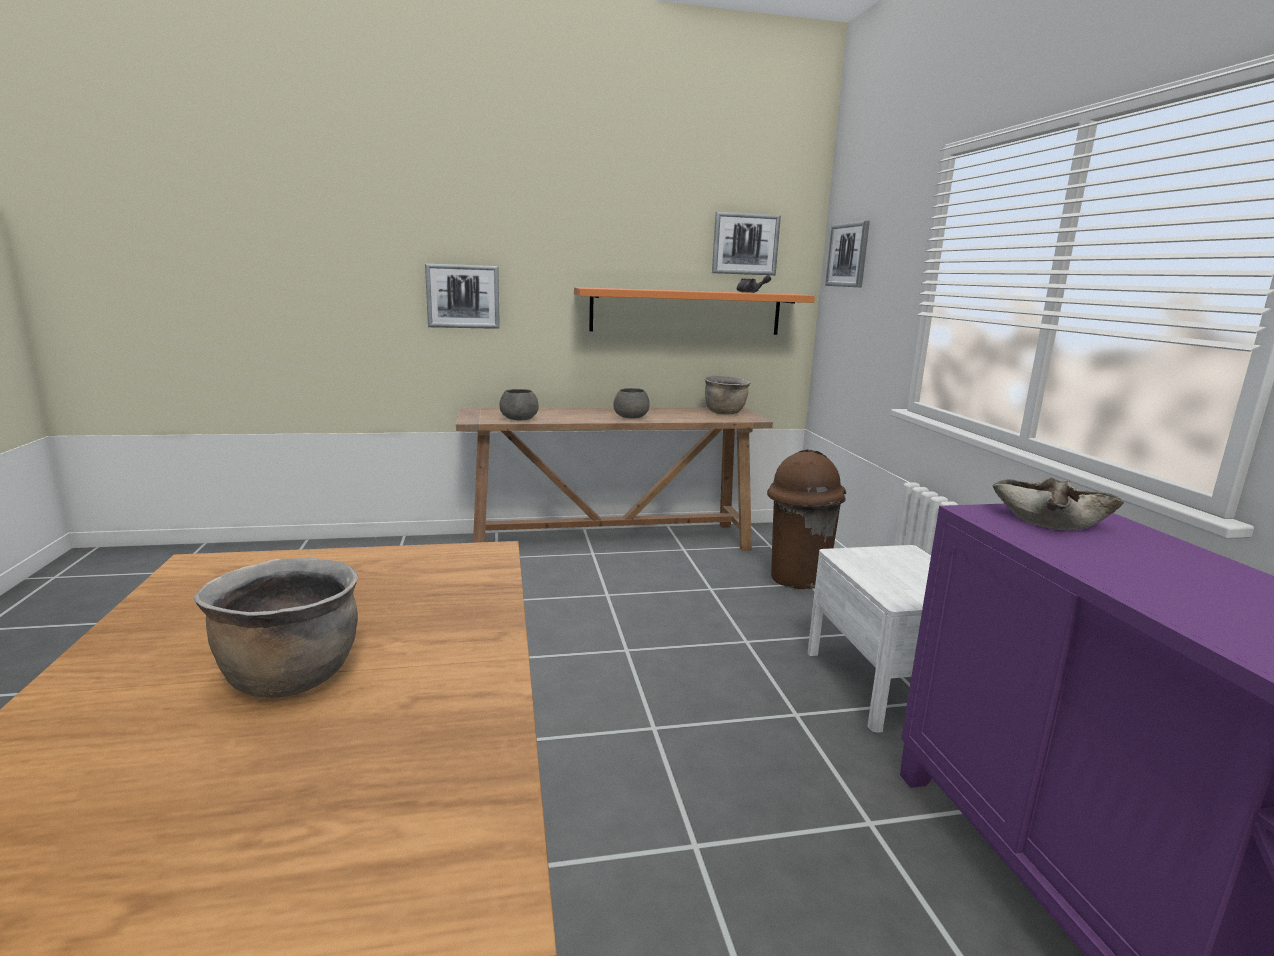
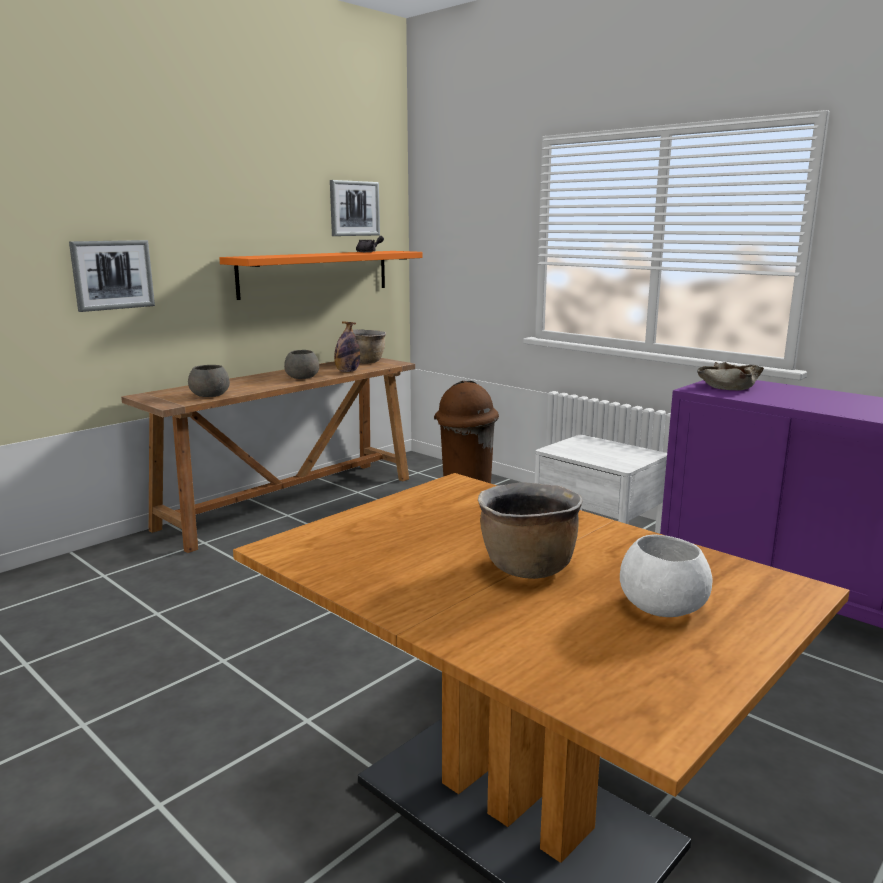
camera: 35 degrees left, 0 degrees up
picture [825,221,870,287] -> none
none -> bottle [334,321,360,372]
none -> white bowl [620,534,713,617]

